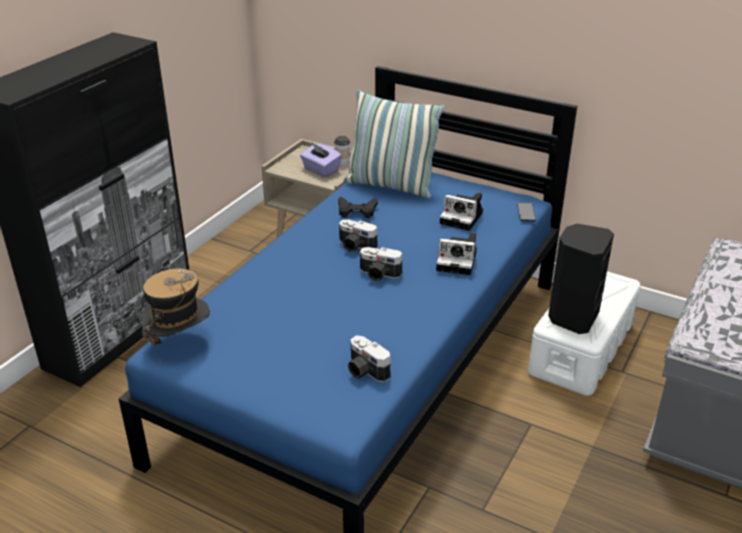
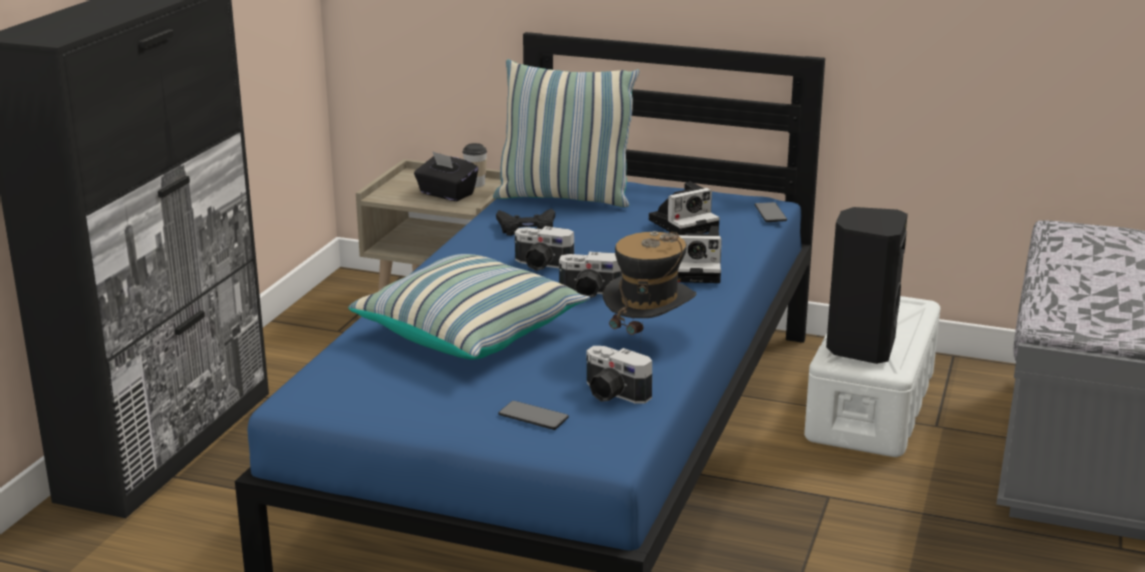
camera: 10 degrees left, 10 degrees down
hat [142,268,210,364] -> hat moved to [603,231,697,346]
purple tissue box [300,142,342,177] -> black tissue box [414,151,478,201]
camera [440,193,483,231] -> camera turned 45 degrees counterclockwise [649,182,720,235]
none -> pillow [348,254,590,360]
none -> phone [498,401,569,430]

